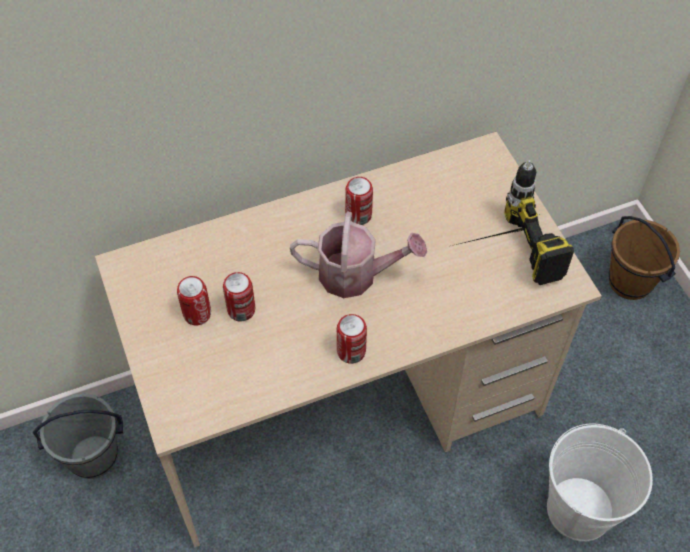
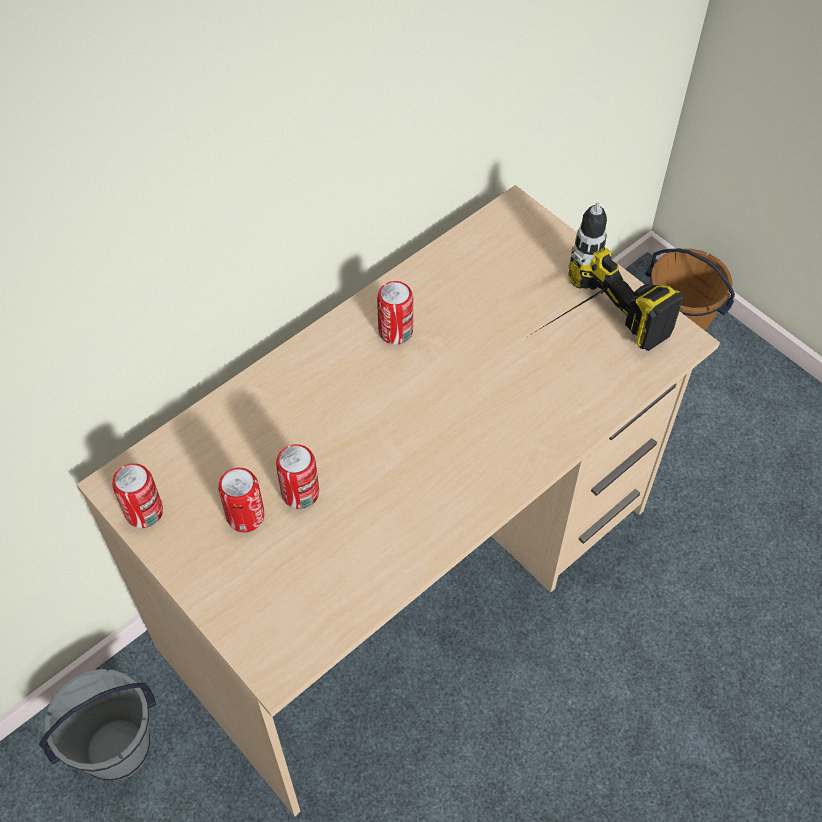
camera: 20 degrees left, 0 degrees up
watering can [290,212,427,298] -> none
can [337,314,367,364] -> can moved to [113,463,163,528]
white bucket [547,424,653,542] -> none

